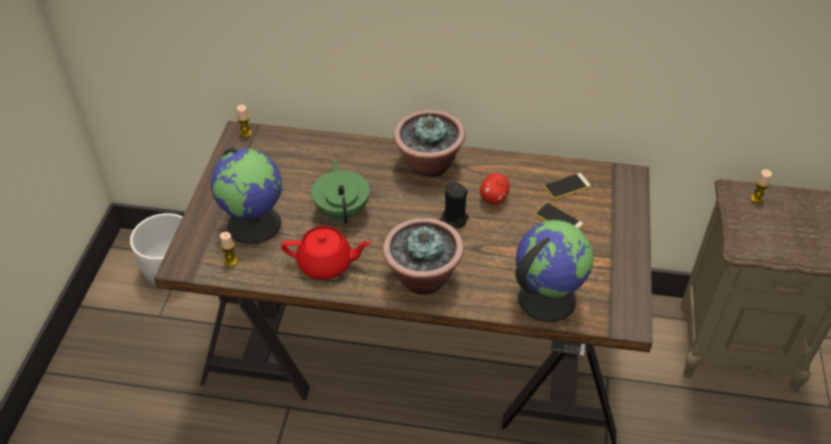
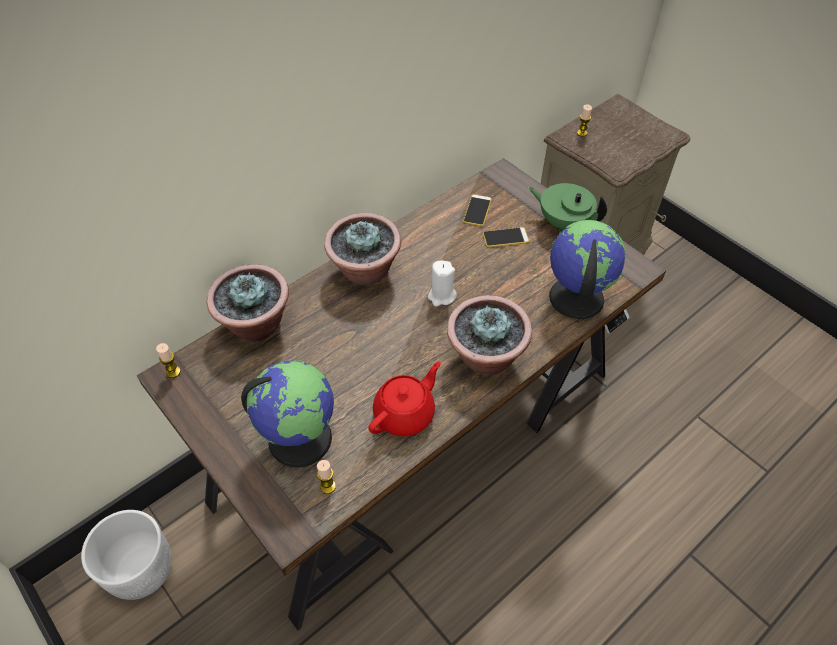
camera: 50 degrees left, 5 degrees up
green teapot [312,160,370,224] -> green teapot moved to [528,183,607,231]
black candle [440,182,469,228] -> white candle [428,260,457,307]
apple [480,173,510,205] -> none
none -> potted plant [206,264,289,341]

